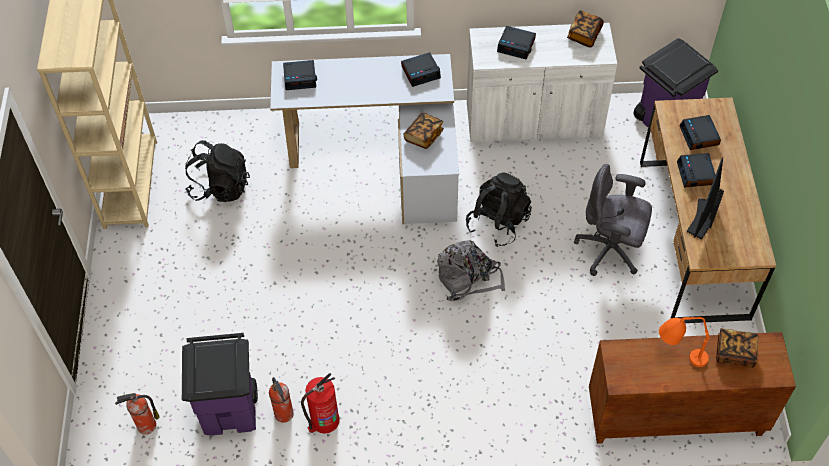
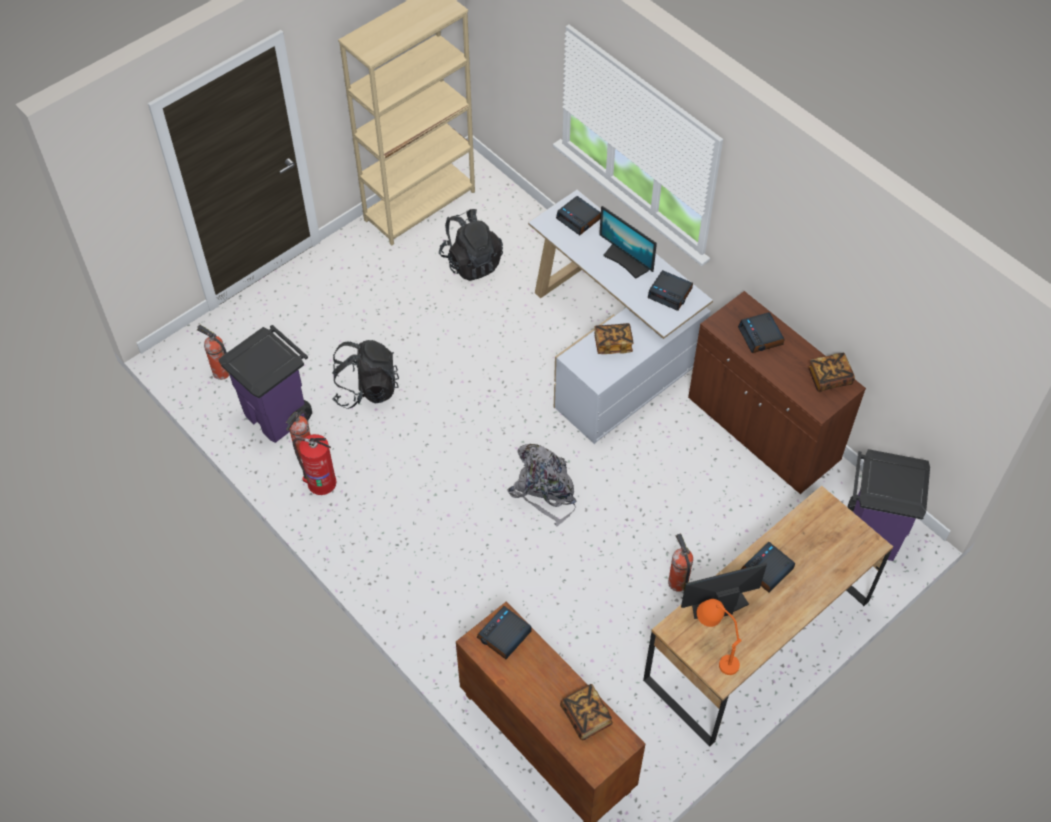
camera: 50 degrees right, 0 degrees up
black backpack [466,172,532,247] -> black backpack moved to [332,340,399,409]
white cabinet [467,23,617,142] -> brown cabinet [688,291,866,494]
grey office chair [574,164,652,276] -> fire extinguisher [668,533,693,592]
orange table lamp [659,317,710,367] -> orange table lamp moved to [697,599,742,675]
alarm clock [680,115,721,150] -> alarm clock moved to [477,606,532,659]
none -> monitor [599,206,657,279]

